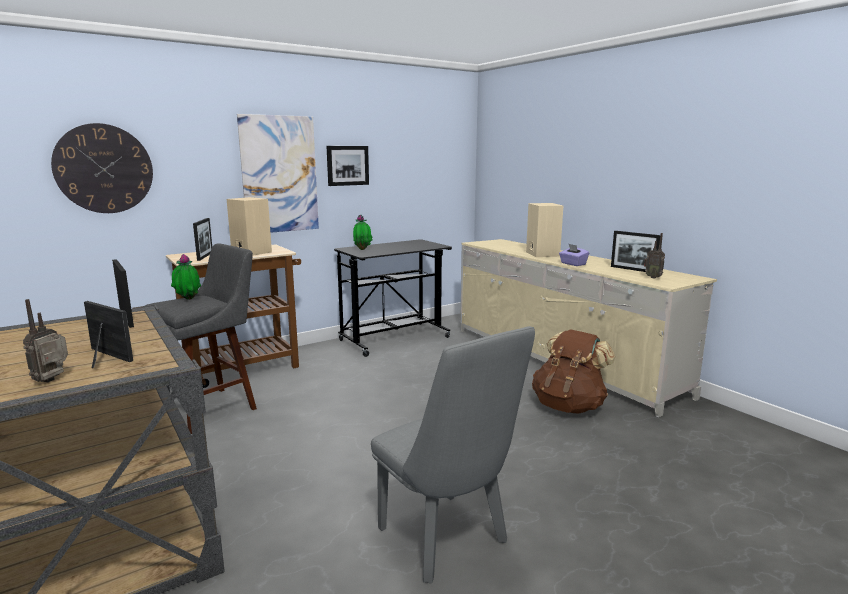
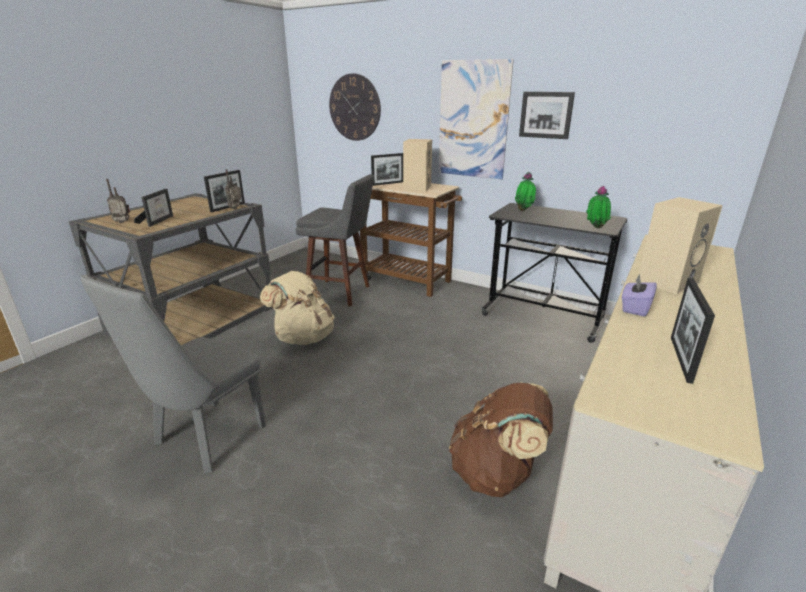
camera: 65 degrees right, 10 degrees up
potted plant [171,254,201,300] -> potted plant moved to [586,186,611,228]
radio [644,233,665,279] -> radio moved to [225,169,242,209]
none -> beige backpack [260,271,334,345]

